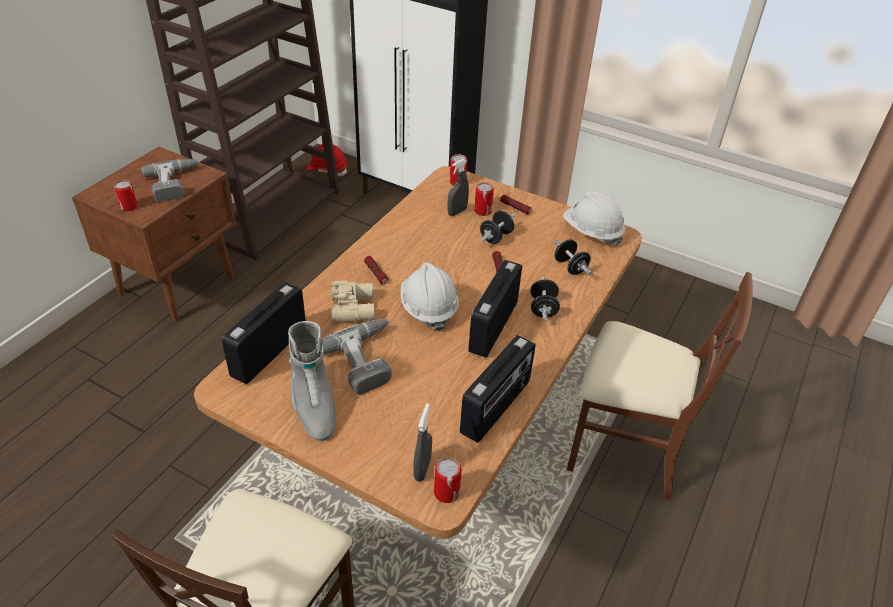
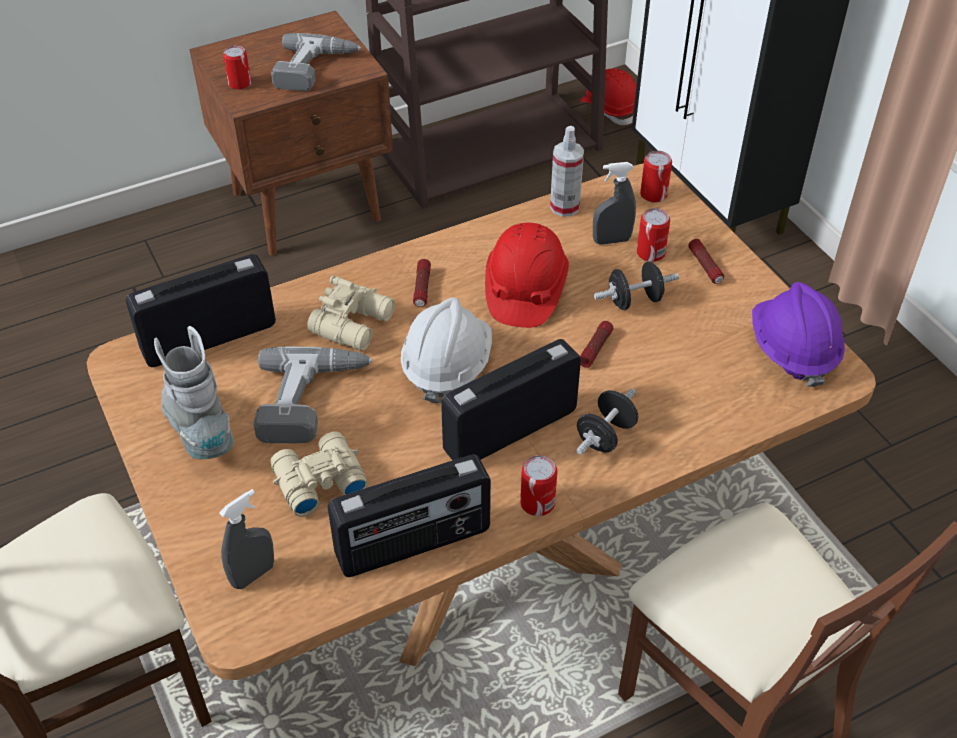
camera: 35 degrees right, 5 degrees up
grey boot [288,321,336,441] -> grey boot turned 135 degrees clockwise [154,326,234,459]
can [434,458,462,503] -> can moved to [520,455,557,516]
black dumbbell [554,239,592,275] -> none
white hard hat [563,191,625,245] -> purple hard hat [752,282,845,387]
none -> beige binoculars [270,431,368,517]
none -> red hard hat [485,222,569,328]
none -> spray bottle [550,126,584,217]

